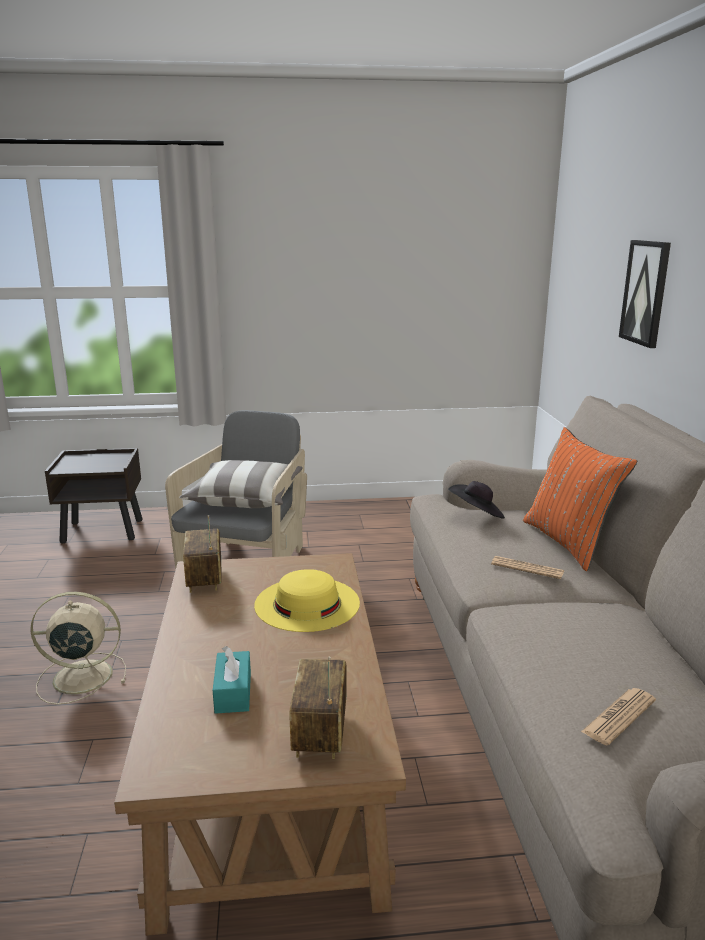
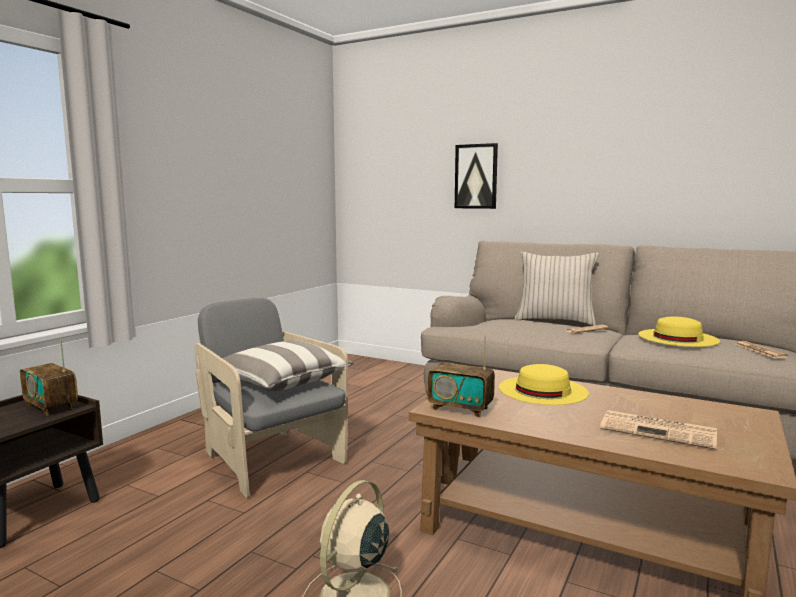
camera: 55 degrees left, 10 degrees down
turquoise tissue box [213,646,251,714] -> newspaper [600,410,717,450]
radio [290,656,347,759] -> radio moved to [20,340,78,416]
black hat [448,481,505,519] -> none
orange pillow [523,427,637,571] -> beige pillow [515,251,599,326]
none -> yellow hat [638,316,720,347]

